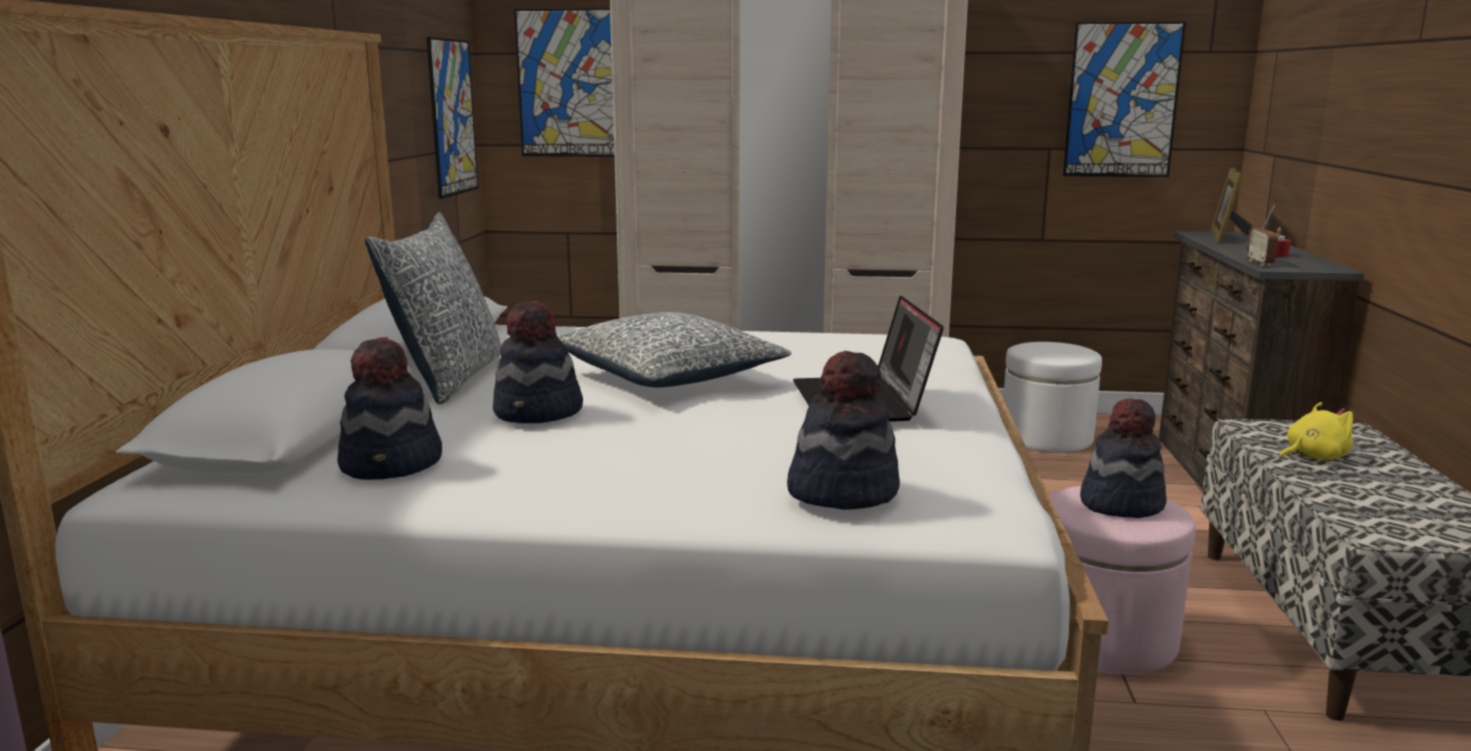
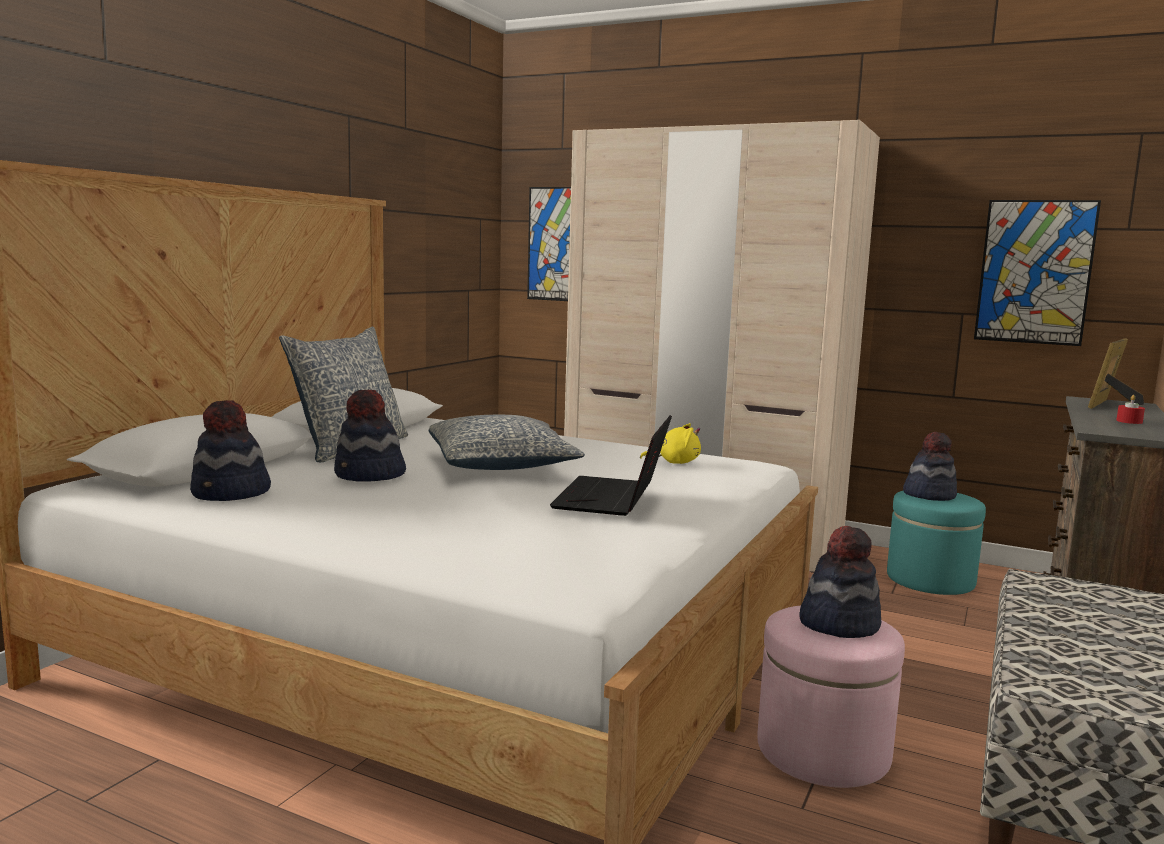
camera: 20 degrees right, 5 degrees down
picture [426,37,478,199] -> none
hat [787,351,900,510] -> hat moved to [903,432,957,501]
white ottoman [1003,342,1102,453] -> turquoise ottoman [887,491,986,595]
radio [1246,206,1278,266] -> none
yellow plush toy [1279,402,1353,460] -> yellow plush toy moved to [640,423,701,464]

